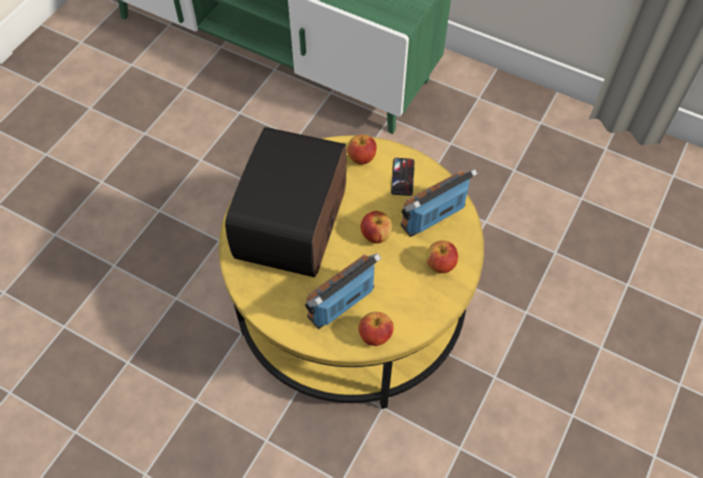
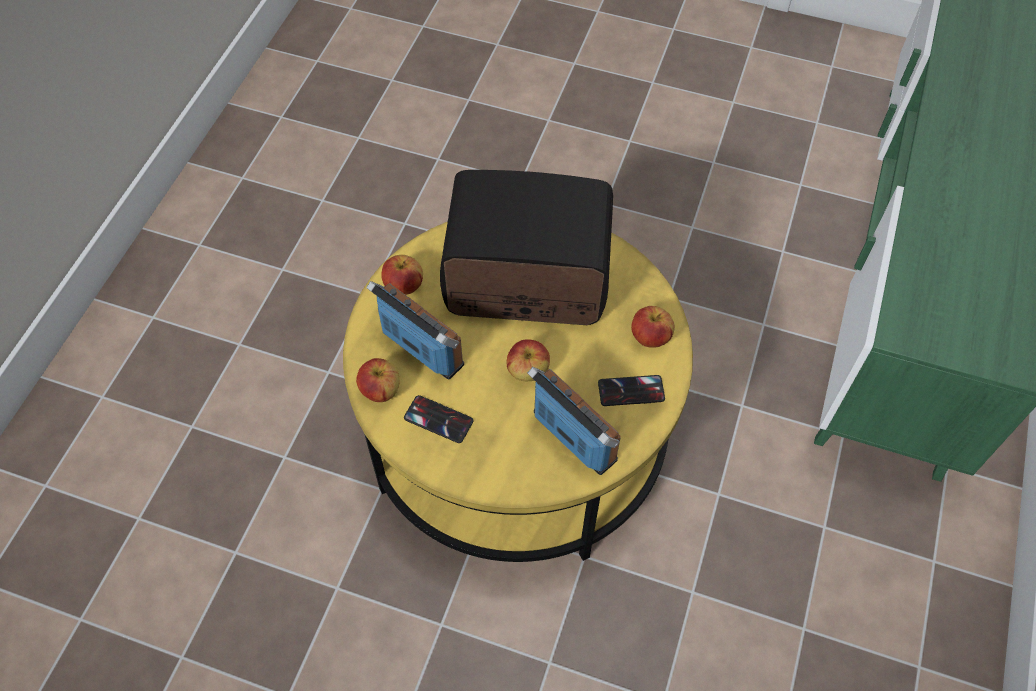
camera: 80 degrees right, 0 degrees up
apple [426,240,458,273] -> apple moved to [381,255,423,295]
none -> phone [404,395,474,443]

